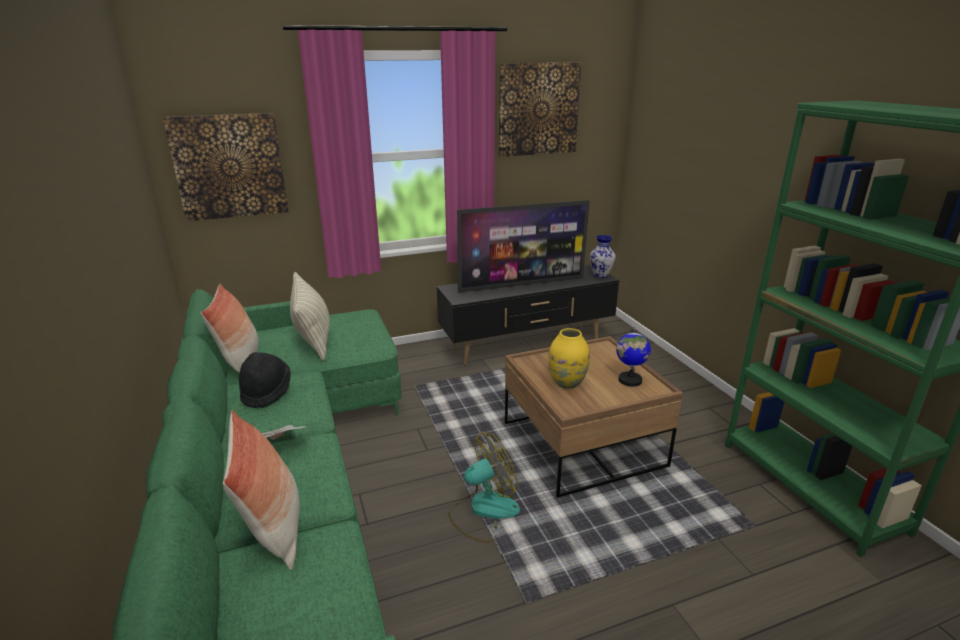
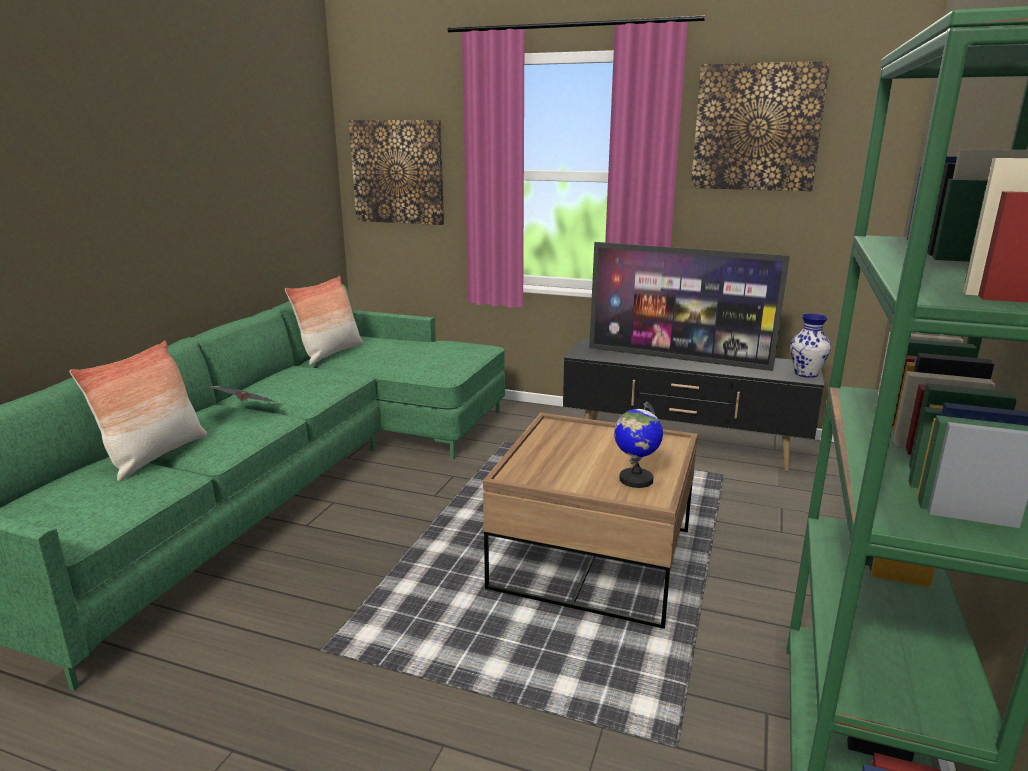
camera: 40 degrees right, 5 degrees down
black hat [239,352,291,408] -> none
pillow [290,272,330,361] -> none
fan [448,432,520,543] -> none
yellow vase [548,328,590,389] -> none

